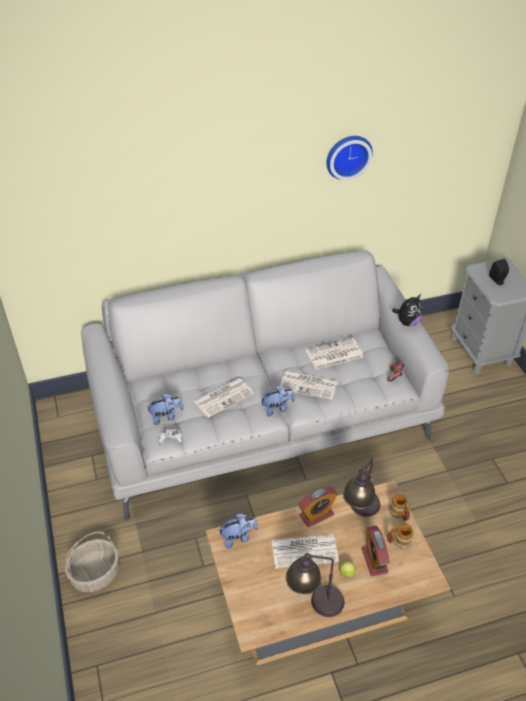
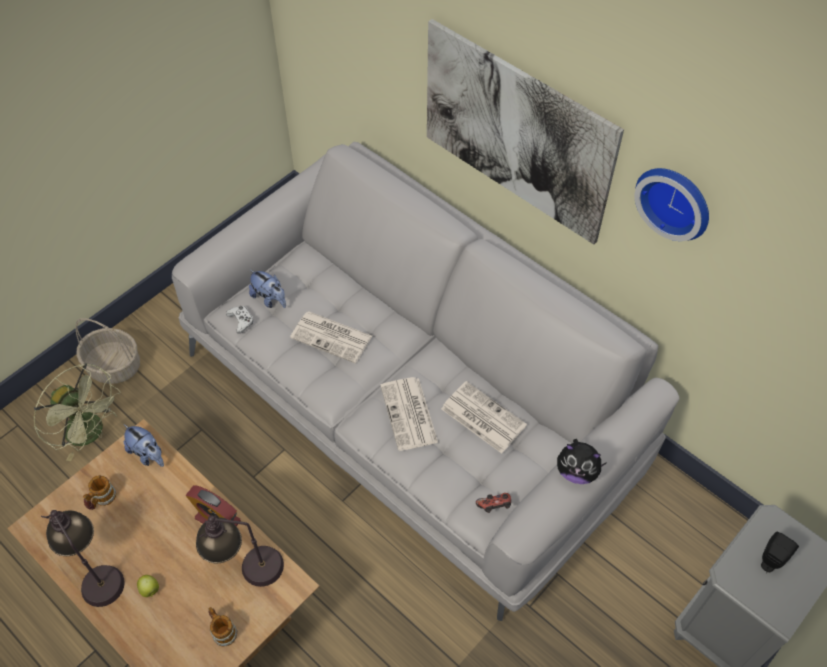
camera: 60 degrees right, 10 degrees up
plush toy [262,385,295,416] -> none
newspaper [272,534,339,569] -> none
alarm clock [362,526,390,576] -> none
mug [389,494,410,521] -> mug moved to [83,475,116,510]
none -> green fan [34,363,121,461]
none -> picture [427,19,624,244]

